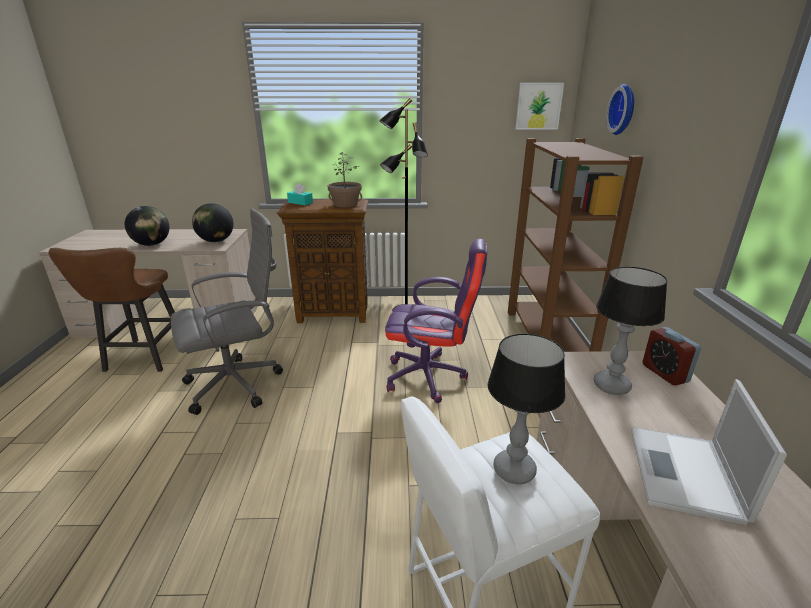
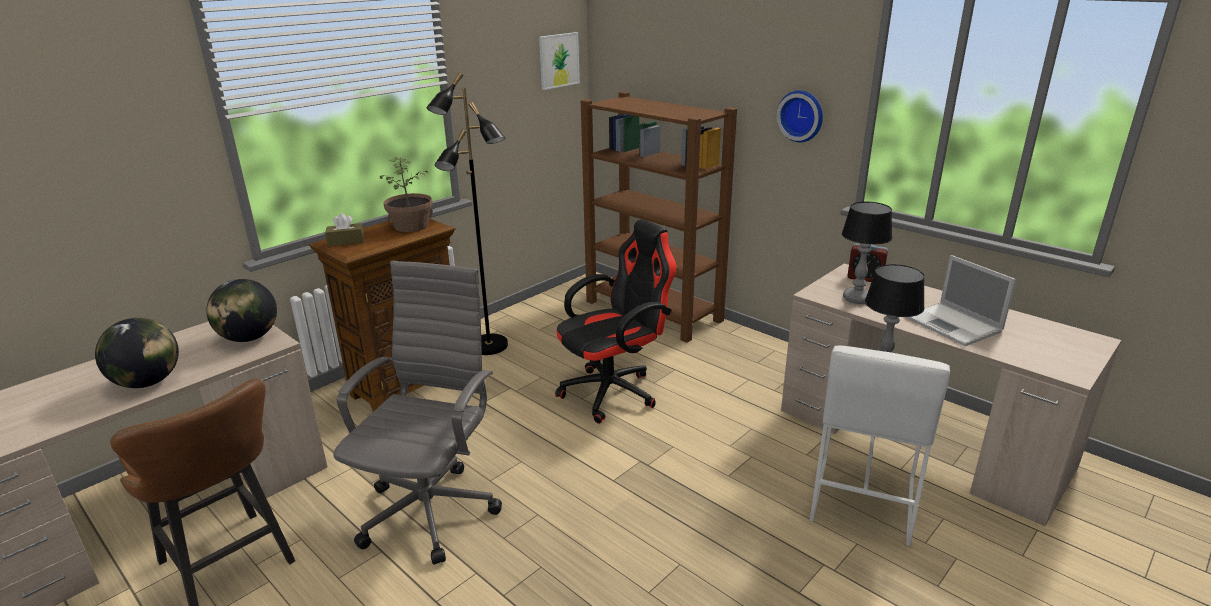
camera: 45 degrees left, 0 degrees up
turquoise tissue box [287,183,313,205] -> brown tissue box [325,214,364,246]
purple office chair [385,239,487,403] -> black office chair [555,219,677,424]
wall clock [606,84,634,135] -> wall clock moved to [777,90,823,142]

